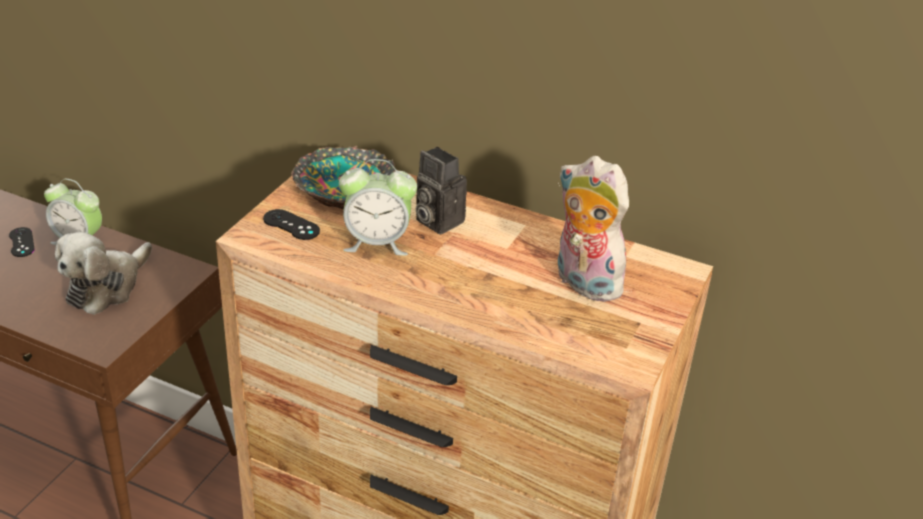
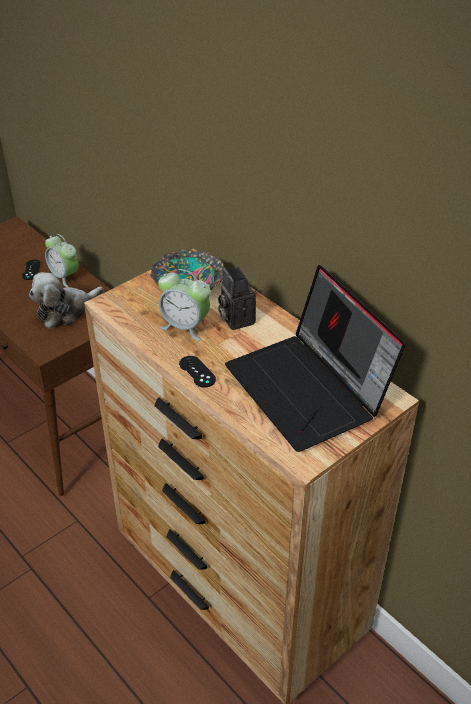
camera: 25 degrees right, 5 degrees up
black game controller [263,209,320,240] -> black game controller moved to [179,356,216,388]
plush toy [558,156,629,302] -> laptop [225,265,406,452]

